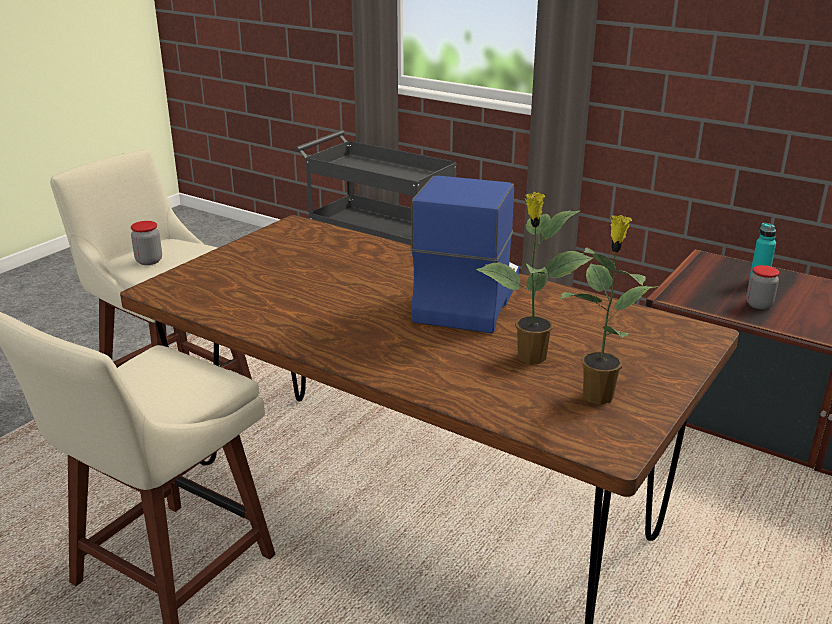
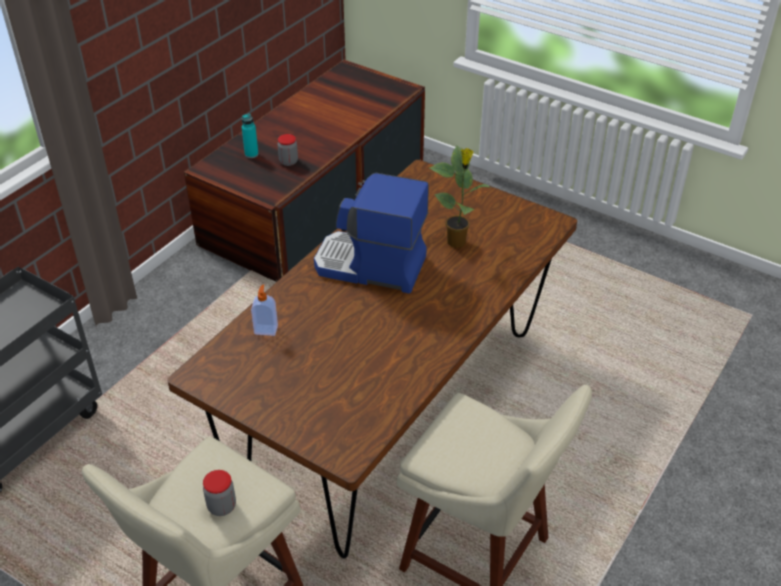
camera: 90 degrees left, 15 degrees up
potted plant [559,215,659,405] -> none
none -> soap dispenser [251,284,278,336]

